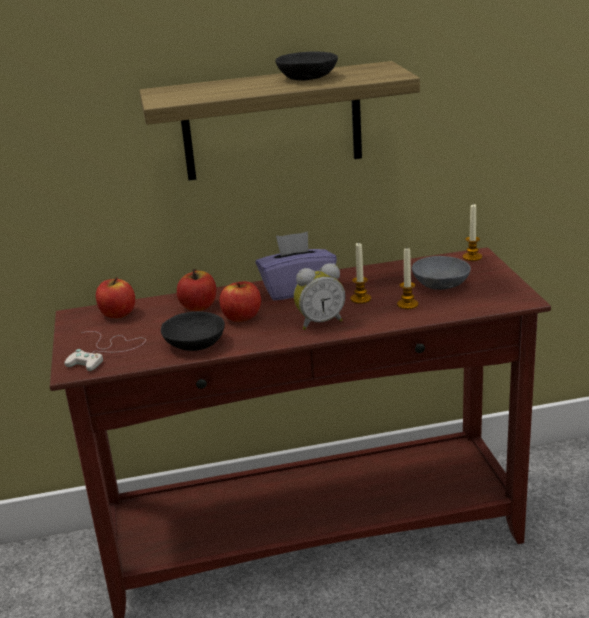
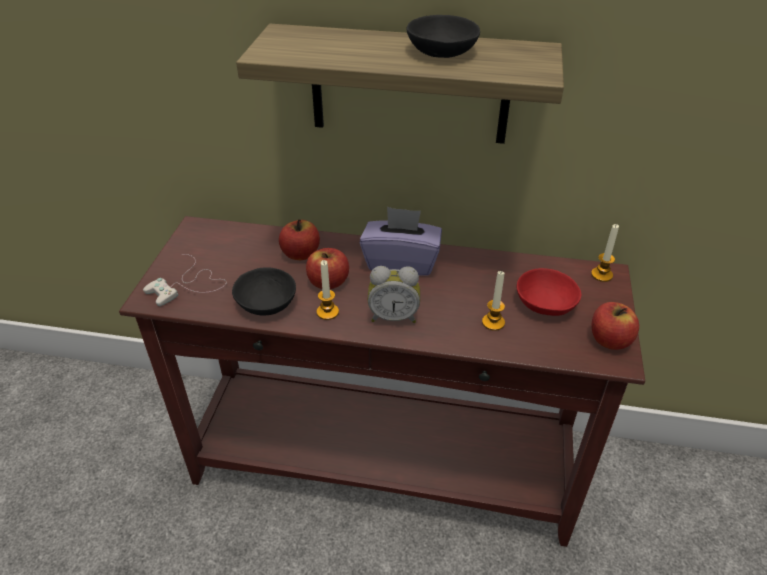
camera: 20 degrees right, 15 degrees up
apple [96,278,135,318] -> apple moved to [591,302,639,350]
candle [350,243,371,304] -> candle moved to [317,260,339,320]
grey bowl [412,256,471,290] -> red bowl [517,268,581,316]

